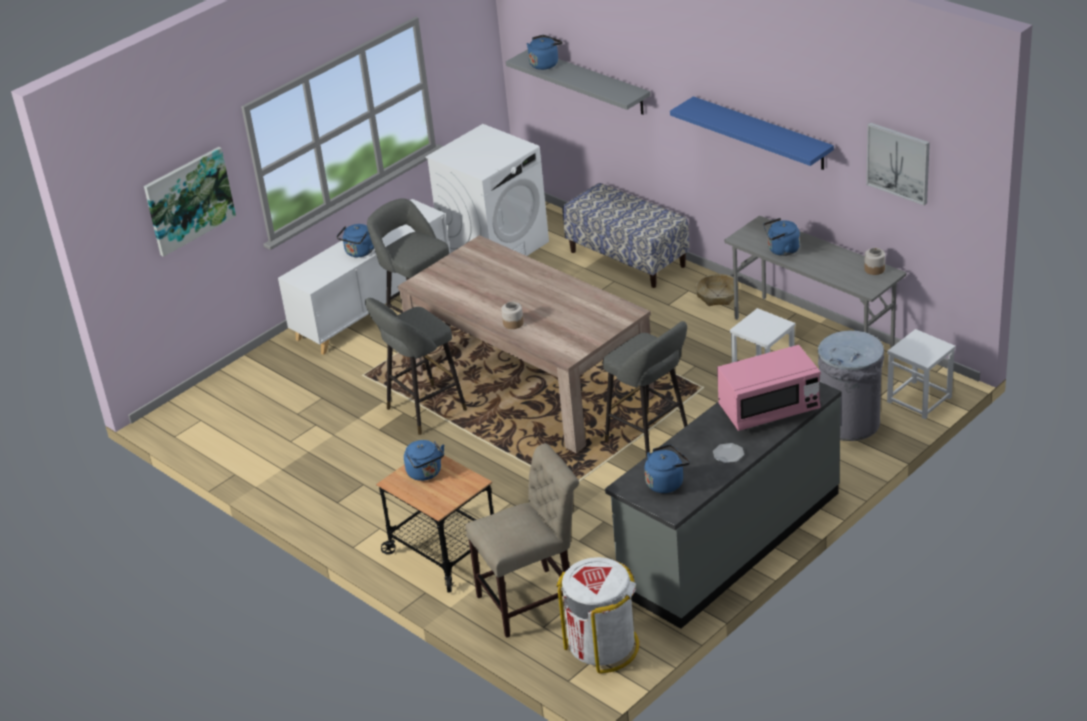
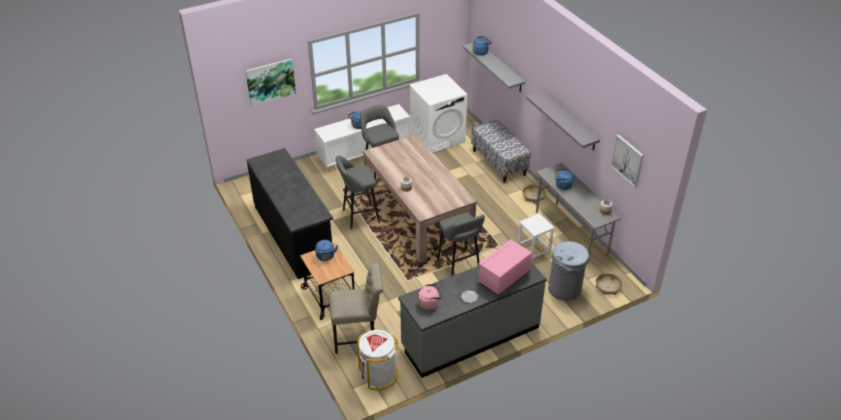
camera: 15 degrees right, 5 degrees up
blue kettle [645,444,690,493] -> pink kettle [418,284,442,310]
blue shelf [670,96,834,170] -> grey shelf [526,91,600,151]
pink microwave [717,345,821,431] -> pink microwave turned 135 degrees clockwise [477,239,532,296]
white stool [887,329,956,419] -> basket [596,273,622,295]
none -> black counter [247,148,333,279]

